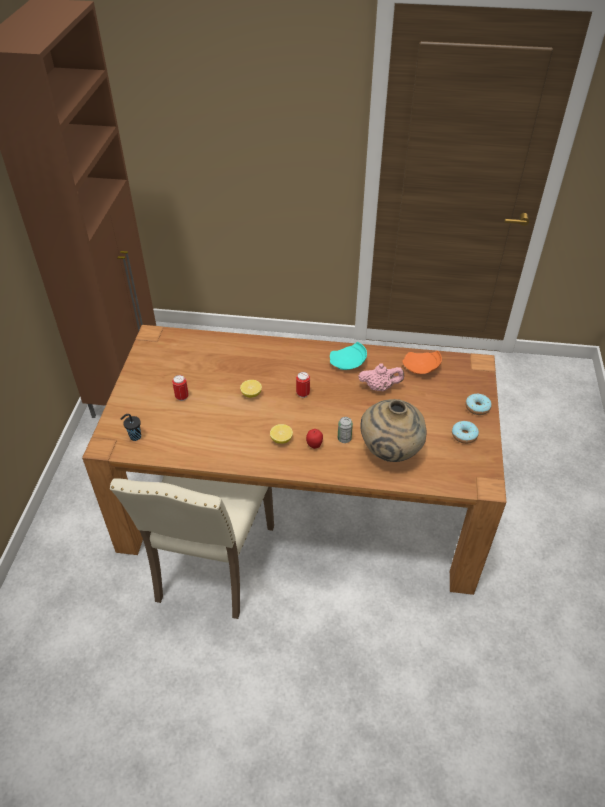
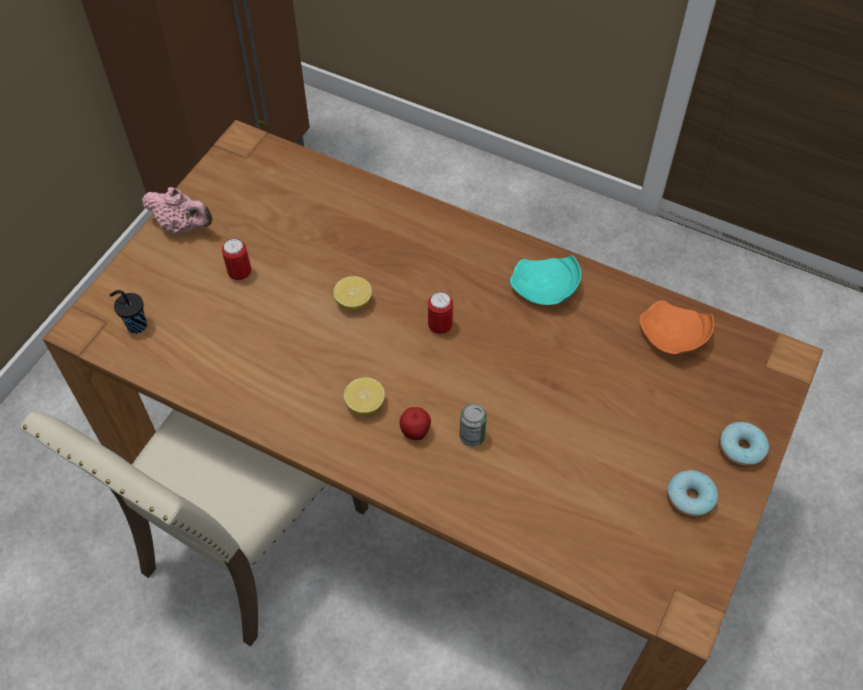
camera: 20 degrees right, 10 degrees up
pink teapot [359,363,404,391] -> pink teapot moved to [142,187,212,234]
beige vase [360,399,426,462] -> none

